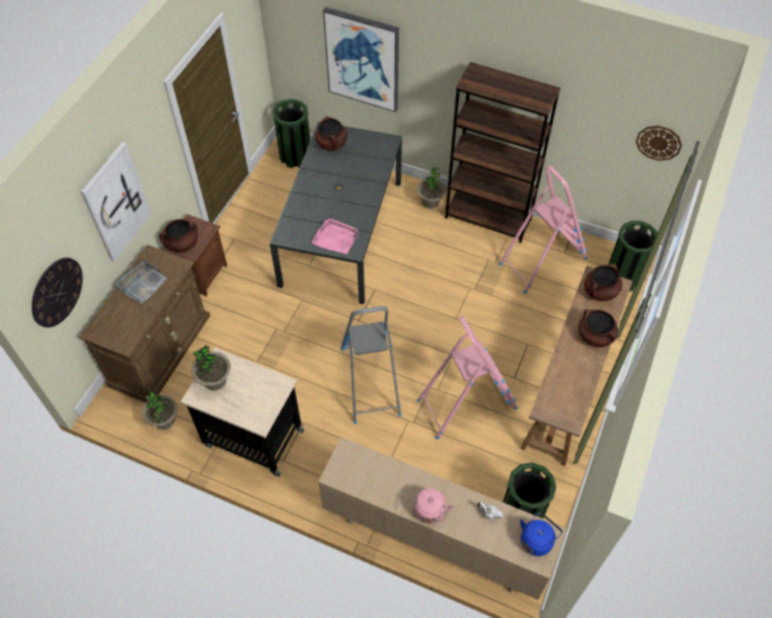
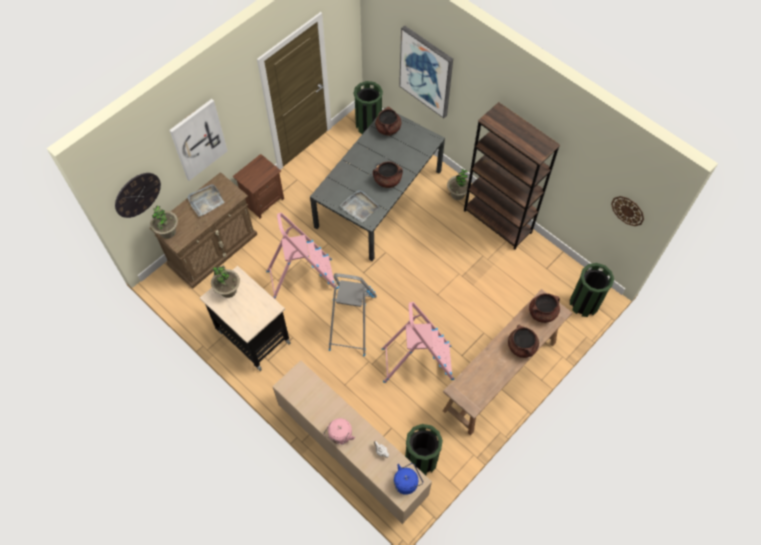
camera: 20 degrees right, 5 degrees up
potted plant [142,392,178,429] -> potted plant moved to [150,205,178,239]
brown cooking pot [159,219,198,253] -> brown cooking pot moved to [373,162,403,188]
pink tray [312,219,359,254] -> grey tray [340,190,379,222]
pink step ladder [499,165,588,294] -> pink step ladder moved to [266,212,338,299]

